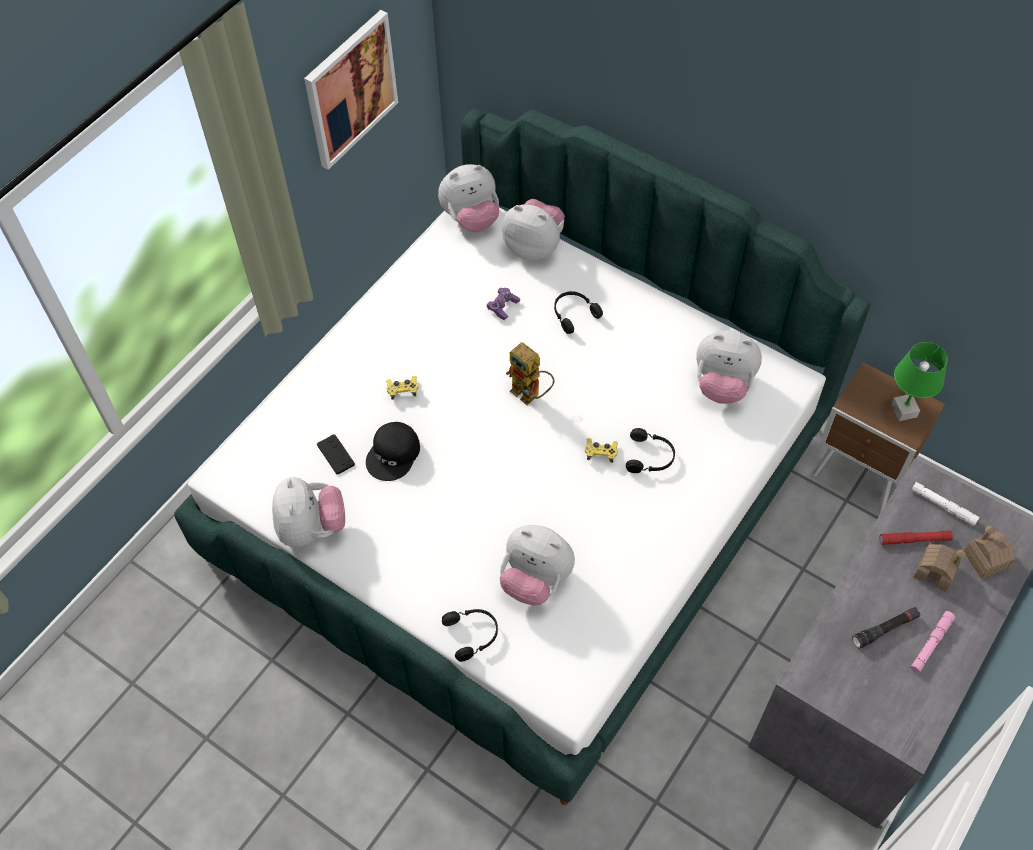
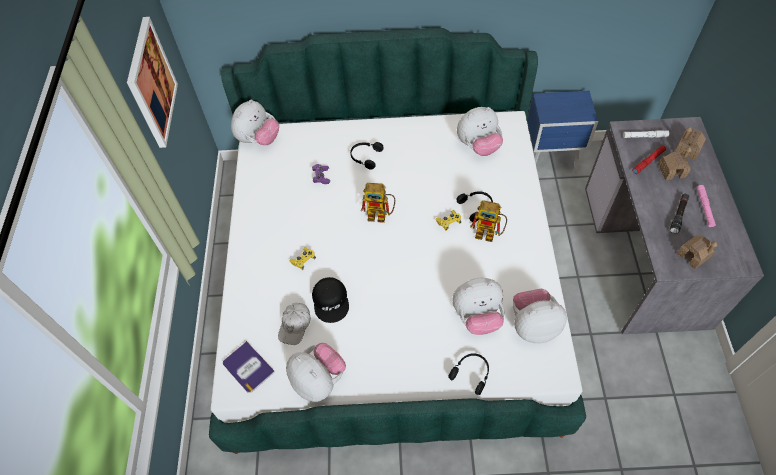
camera: 35 degrees left, 0 degrees up
black game controller [317,434,355,474] -> white cap [278,303,310,345]
plush toy [502,199,565,260] -> plush toy moved to [513,289,567,343]
brown nightstand [812,362,945,513] -> blue nightstand [527,91,598,174]
green table lamp [891,342,948,421] -> none
none -> book [223,341,275,393]
none -> toy robot [470,200,507,242]
none -> toy house [677,235,718,269]

